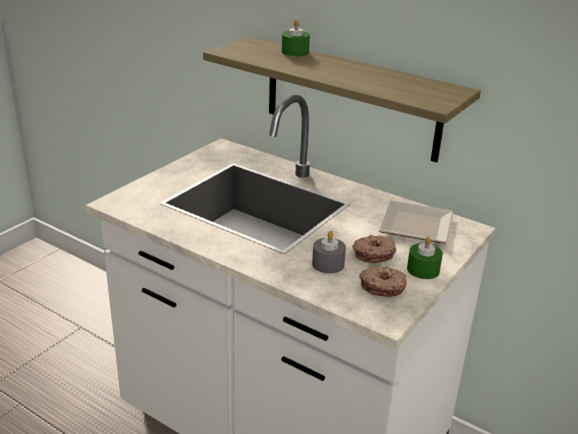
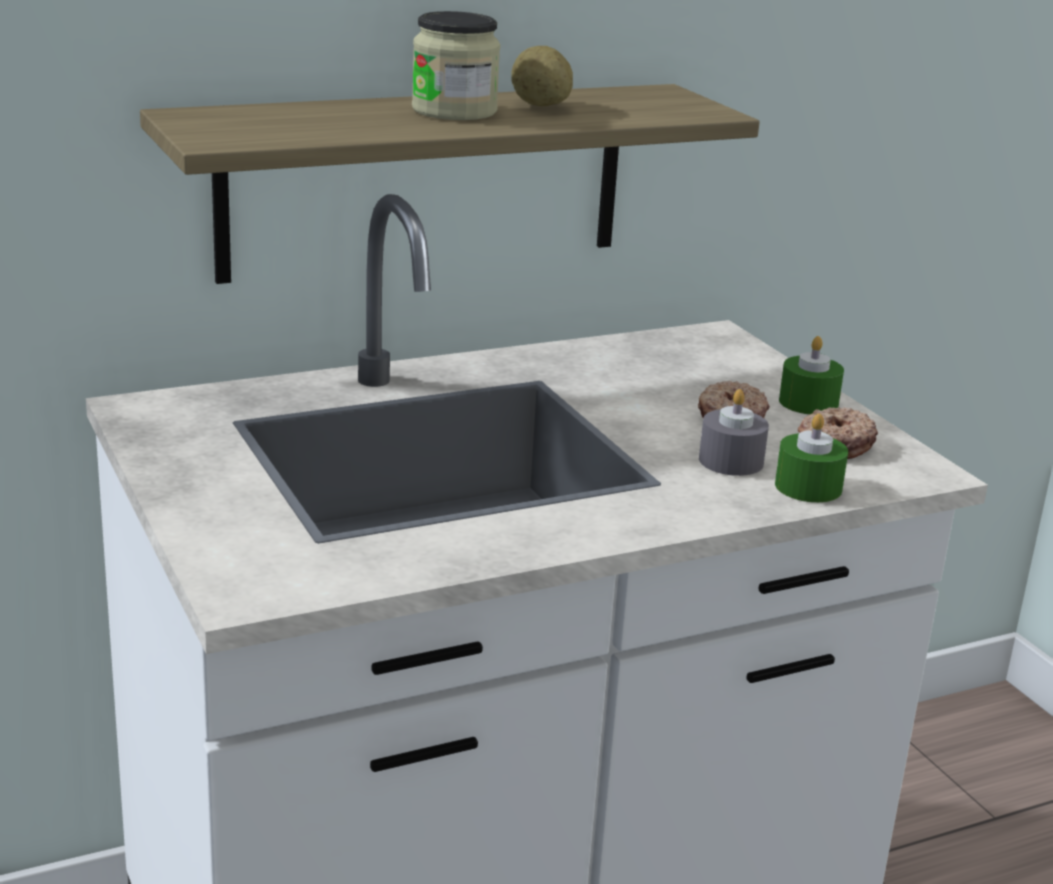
camera: 60 degrees left, 5 degrees down
green candle [282,19,310,57] -> green candle moved to [775,414,848,503]
plate [378,200,453,244] -> none
none -> jar [412,11,500,120]
none -> potato [511,46,573,106]

